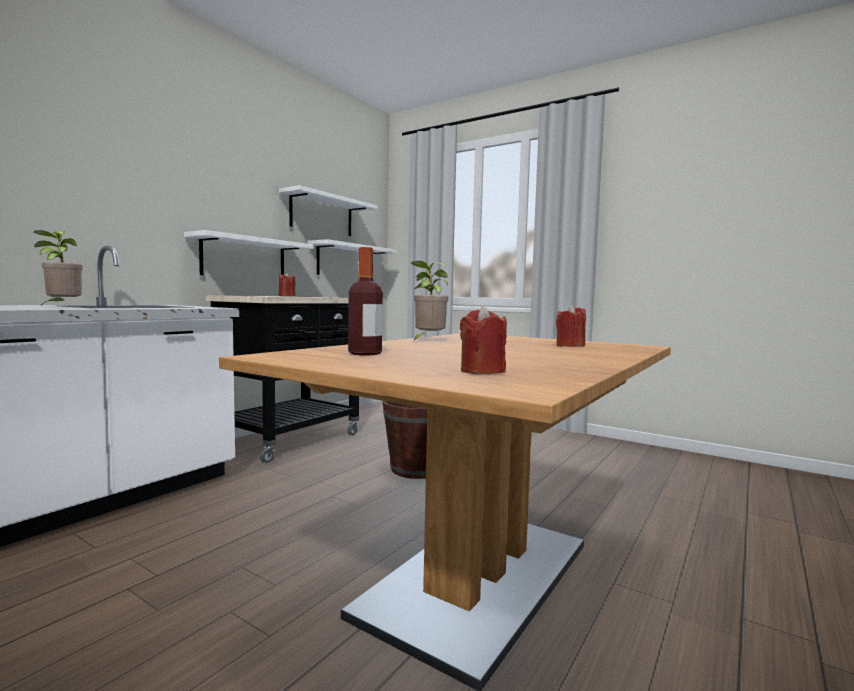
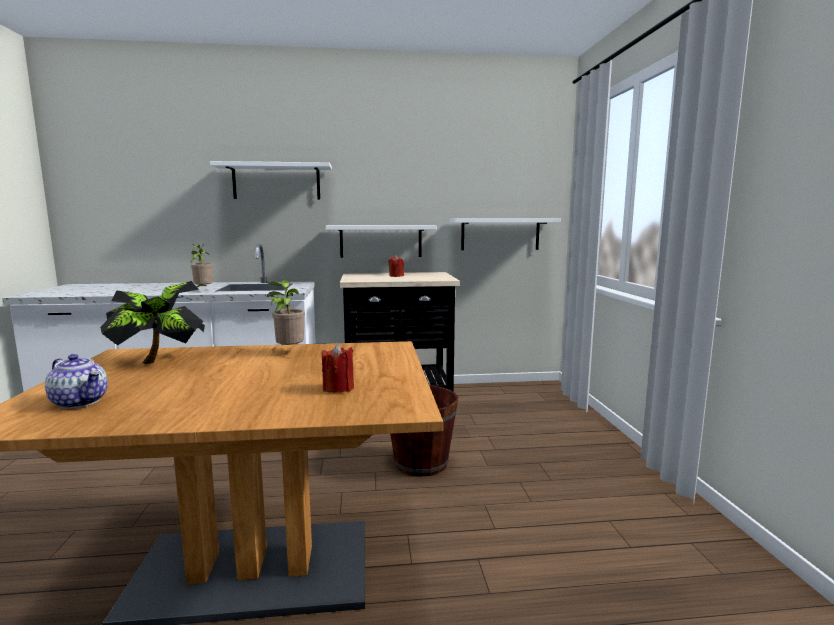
camera: 50 degrees right, 5 degrees up
white shelf [279,185,378,236] -> white shelf moved to [210,161,332,199]
bottle [348,247,383,356] -> potted plant [100,281,205,364]
red candle [460,306,507,374] -> teapot [45,354,108,409]

